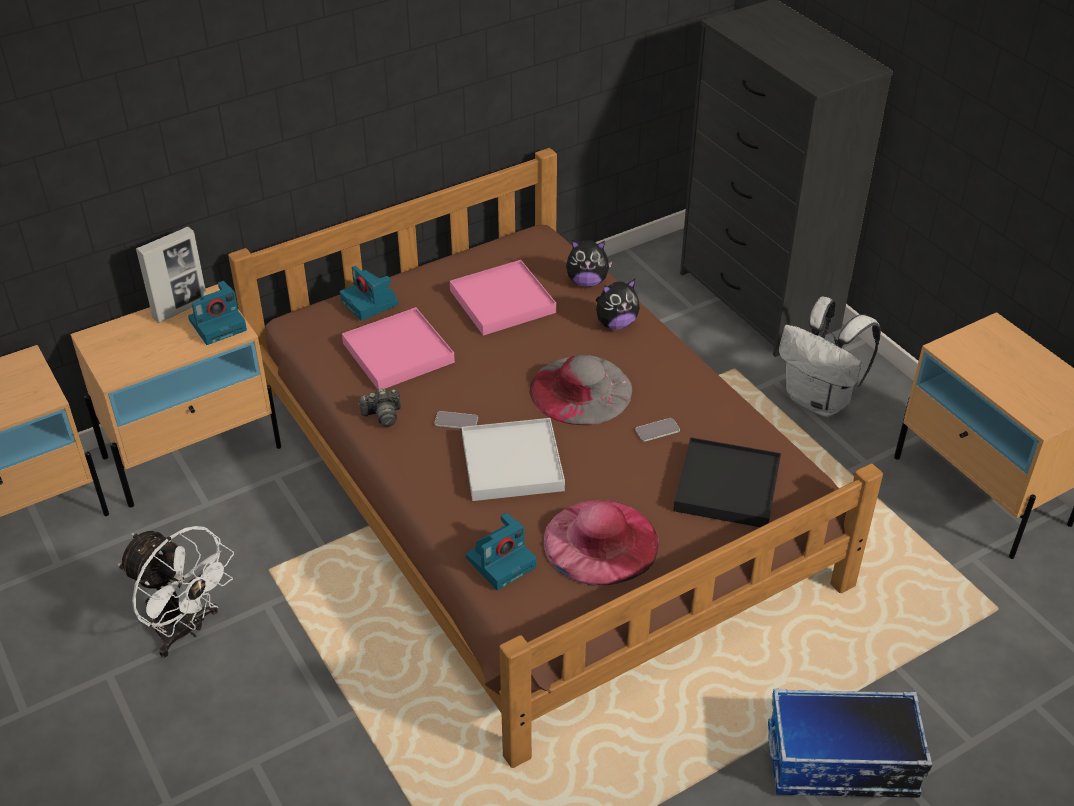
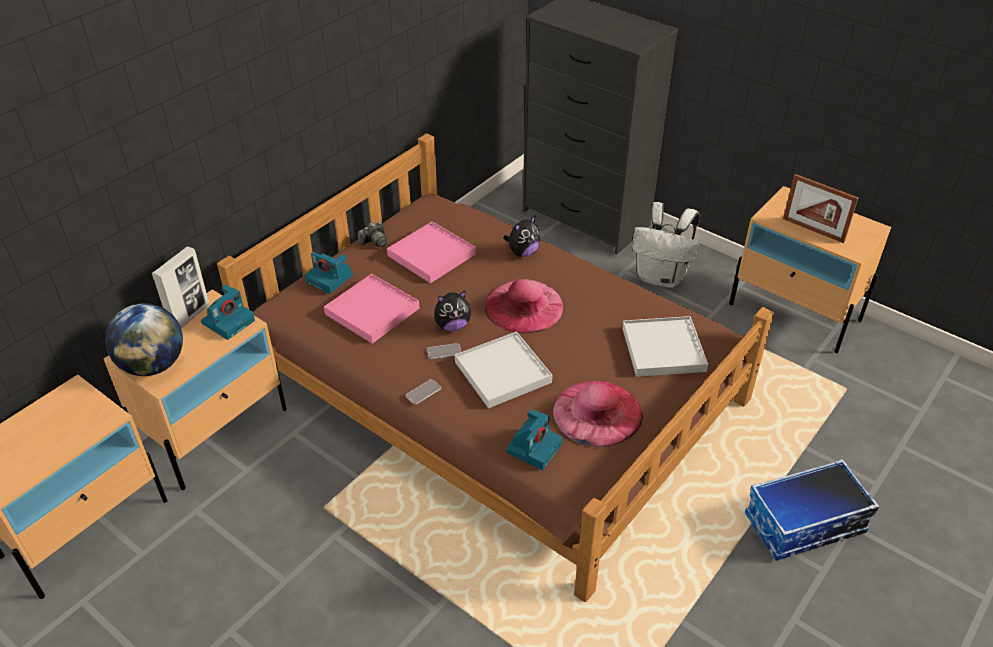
camera: 20 degrees left, 0 degrees up
white fan [118,526,234,658] -> none
camera [358,388,401,427] -> camera moved to [358,222,387,248]
grey hat [529,355,632,426] -> pink hat [485,279,563,333]
plush toy [566,240,612,287] -> plush toy moved to [434,290,471,332]
phone [635,418,680,442] -> phone moved to [406,379,441,405]
black tray [673,437,781,527] -> white tray [622,316,708,377]
none -> globe [105,303,183,376]
none -> picture frame [783,174,859,243]

